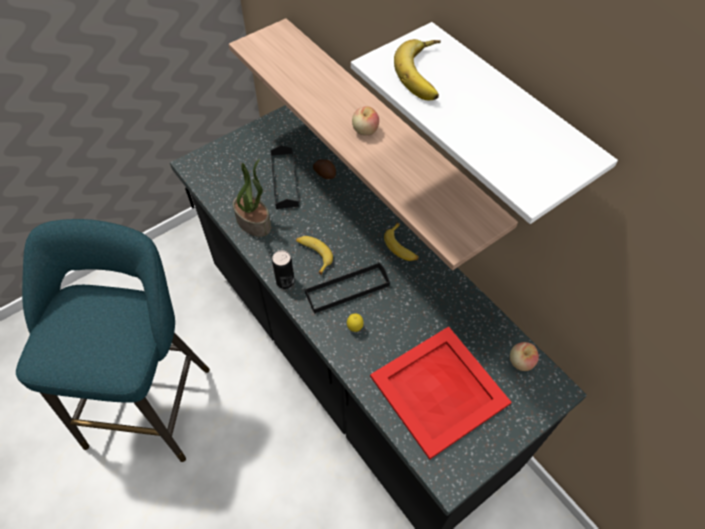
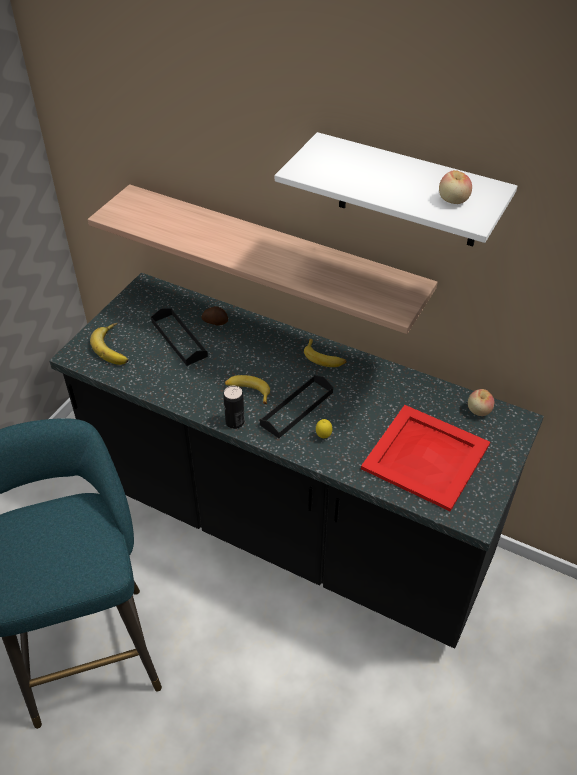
camera: 25 degrees left, 10 degrees down
potted plant [233,159,271,237] -> none
apple [352,106,379,136] -> apple moved to [439,170,472,204]
banana [394,39,441,100] -> banana moved to [90,323,128,365]

